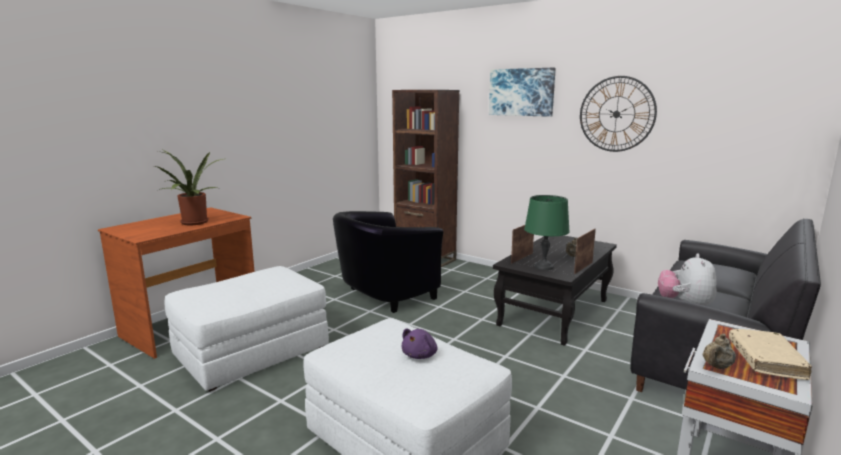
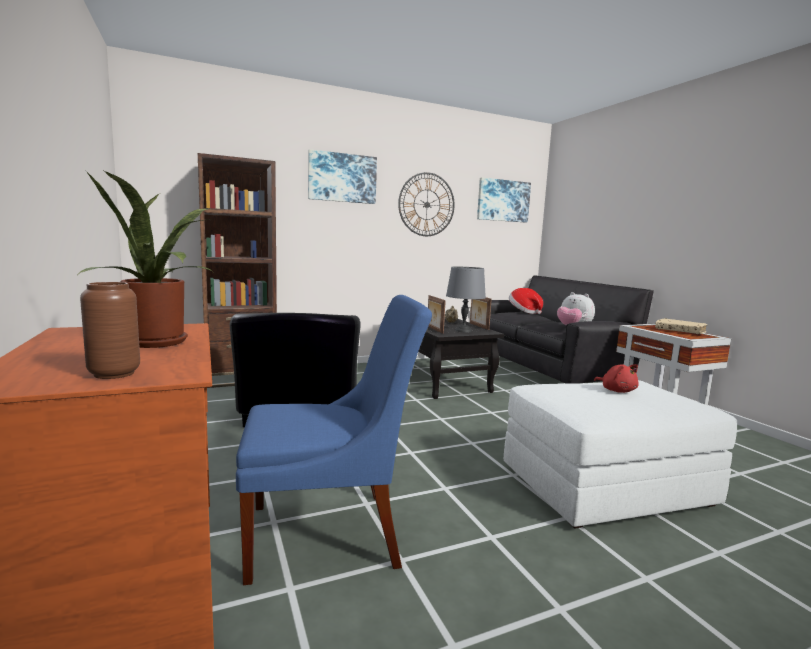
camera: 60 degrees left, 5 degrees down
white ottoman [165,266,329,391] -> blue chair [236,295,432,585]
purple plush toy [401,328,438,359] -> red plush toy [594,364,639,393]
green table lamp [524,195,570,270] -> grey table lamp [446,267,486,333]
beige teapot [702,334,736,369] -> none
none -> brown vase [80,282,140,379]
none -> picture [477,177,531,222]
none -> hat [509,288,543,314]

